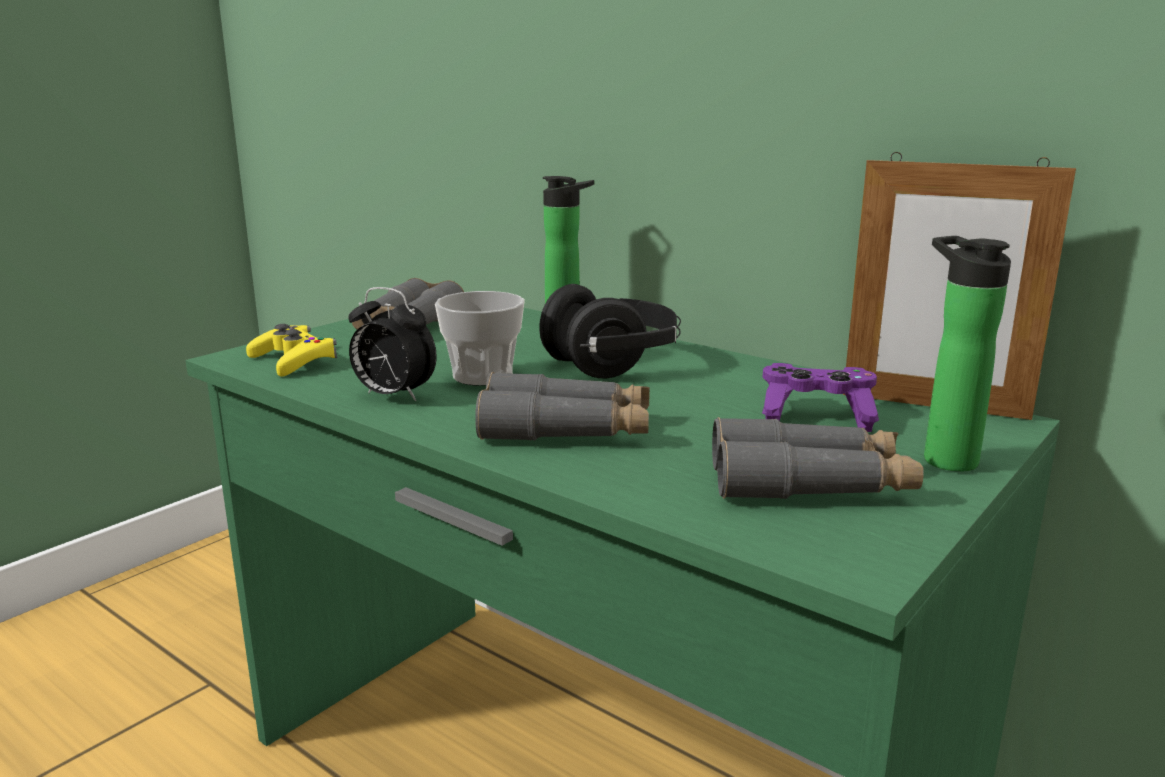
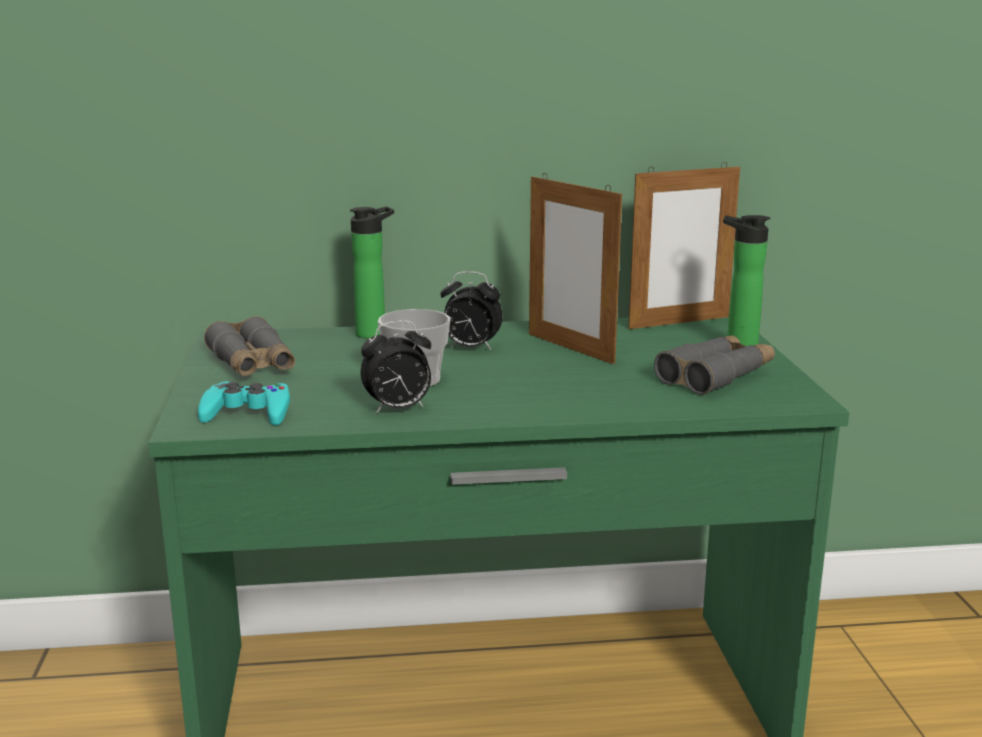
camera: 45 degrees left, 0 degrees up
yellow game controller [246,324,337,376] -> turquoise game controller [198,381,290,425]
grey binoculars [475,372,650,441] -> none
black headphones [539,284,681,379] -> alarm clock [441,271,503,350]
purple game controller [762,363,879,432] -> none
none -> picture frame [529,173,622,364]

